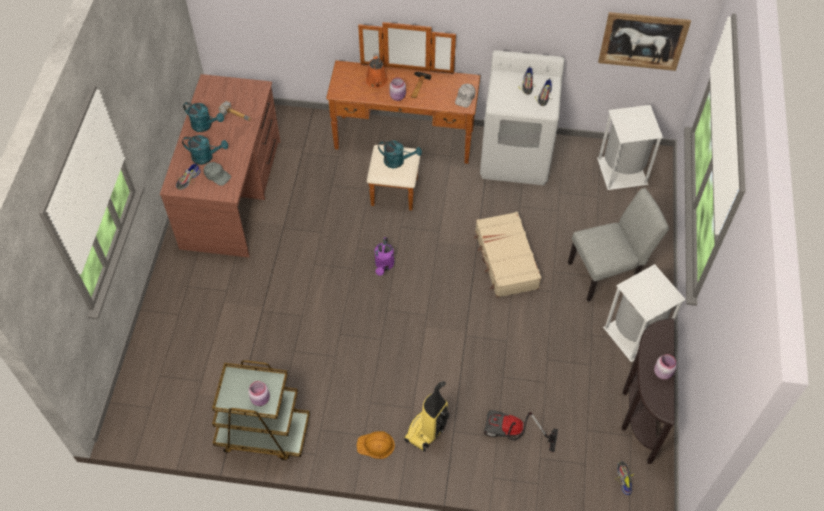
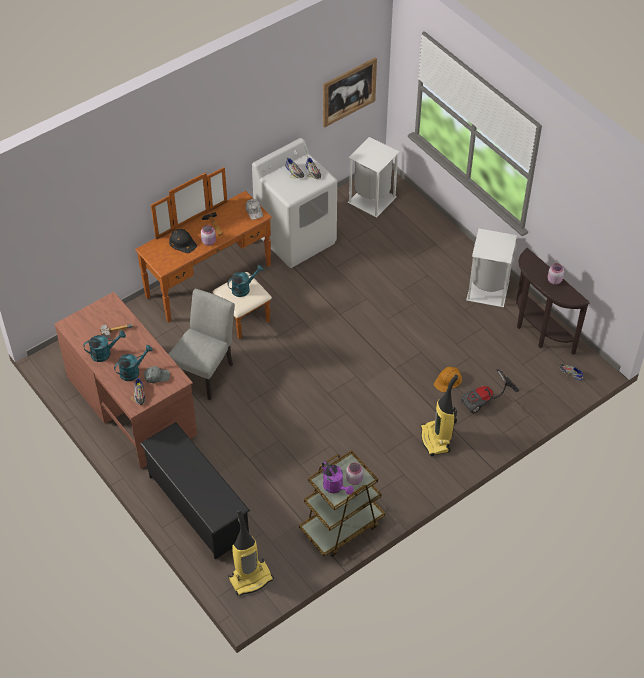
camera: 45 degrees left, 5 degrees down
orange hard hat [357,431,395,459] -> orange hard hat moved to [434,367,462,392]
orange watering can [366,53,388,88] -> black hard hat [169,229,197,253]
purple watering can [374,237,395,276] -> purple watering can moved to [322,461,353,495]
beige suitcase [474,212,542,298] -> none
grey chair [568,188,669,302] -> grey chair moved to [168,289,235,400]
none -> black shoe rack [140,422,250,559]
none -> vacuum cleaner [228,509,274,596]

